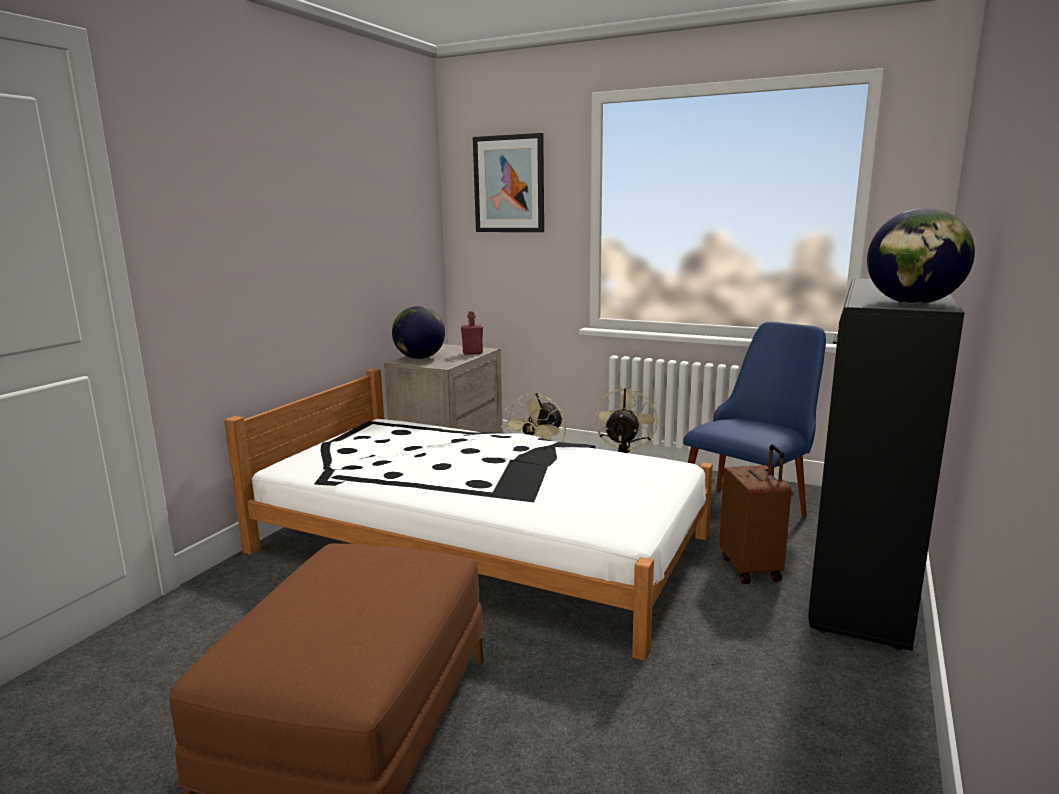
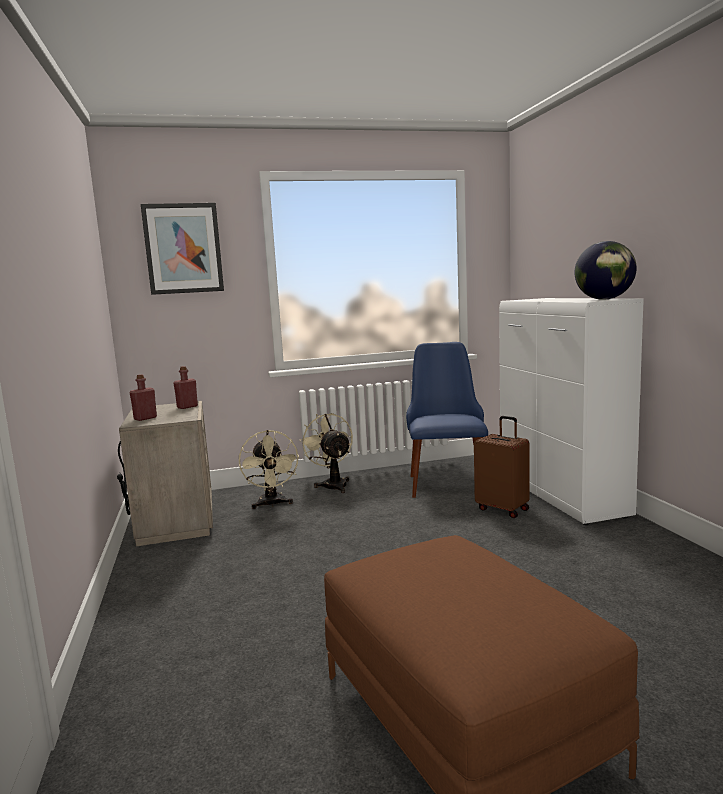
camera: 40 degrees left, 5 degrees down
white bed [224,369,713,661] -> none
globe [392,306,445,359] -> red bottle [130,374,157,421]
black cabinet [808,278,964,651] -> white cabinet [499,298,644,525]

